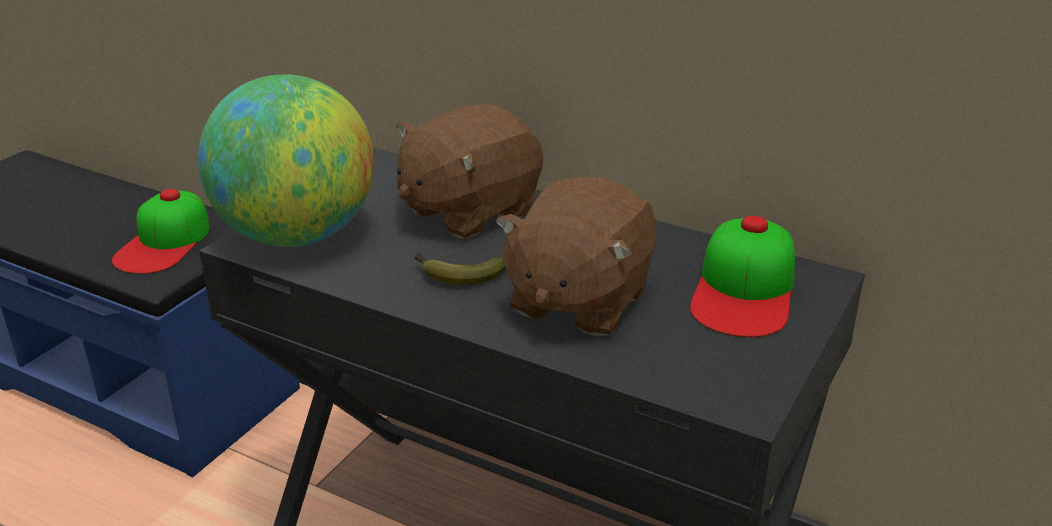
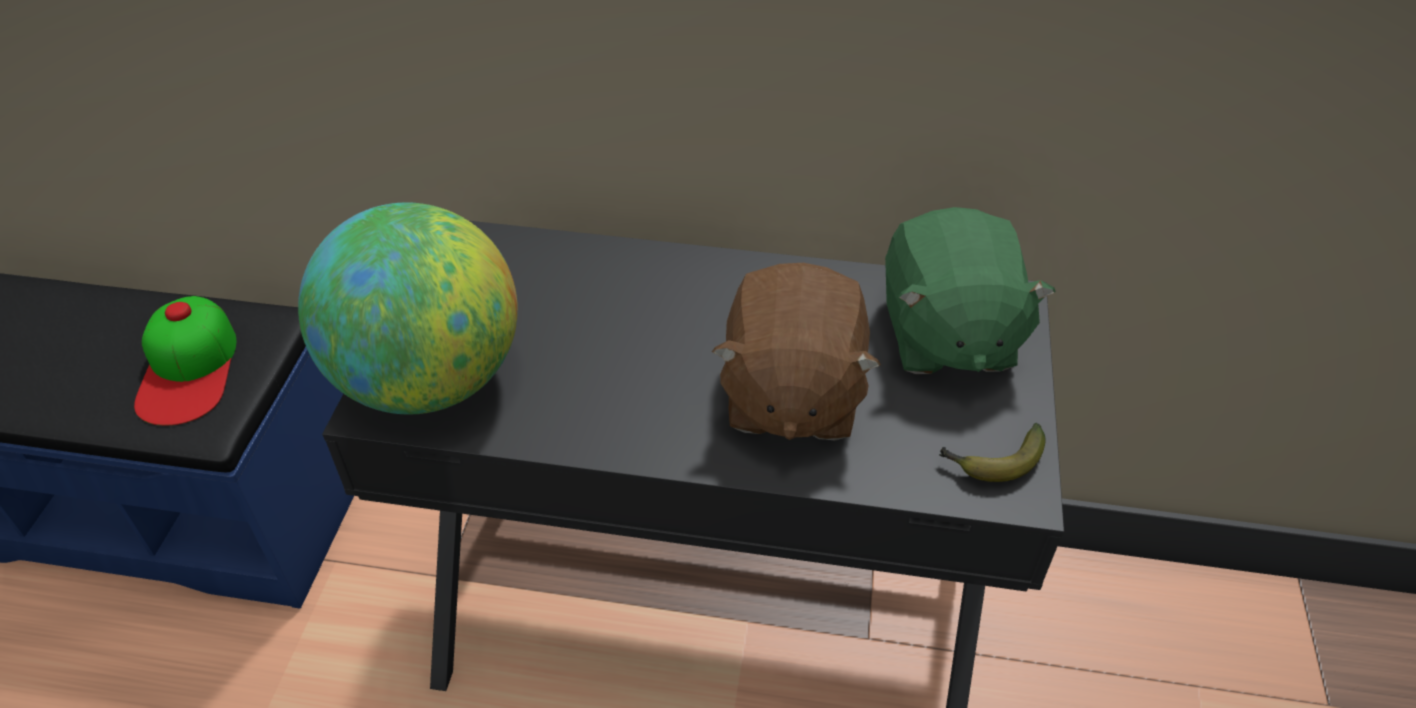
camera: 20 degrees left, 15 degrees up
brown plush toy [396,104,543,239] -> none
banana [414,252,506,285] -> banana moved to [939,423,1046,482]
cap [690,216,795,337] -> green plush toy [885,207,1056,374]

